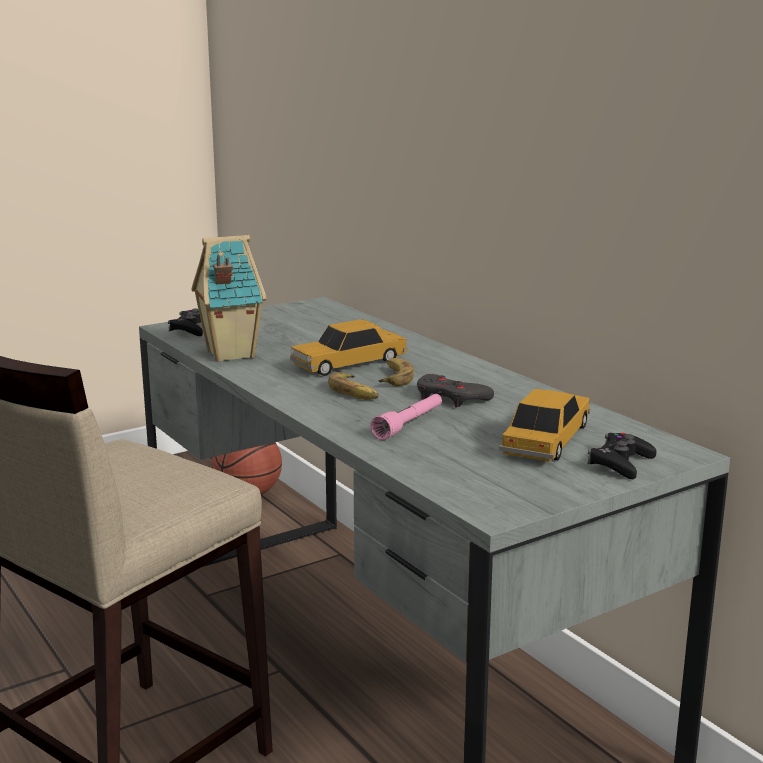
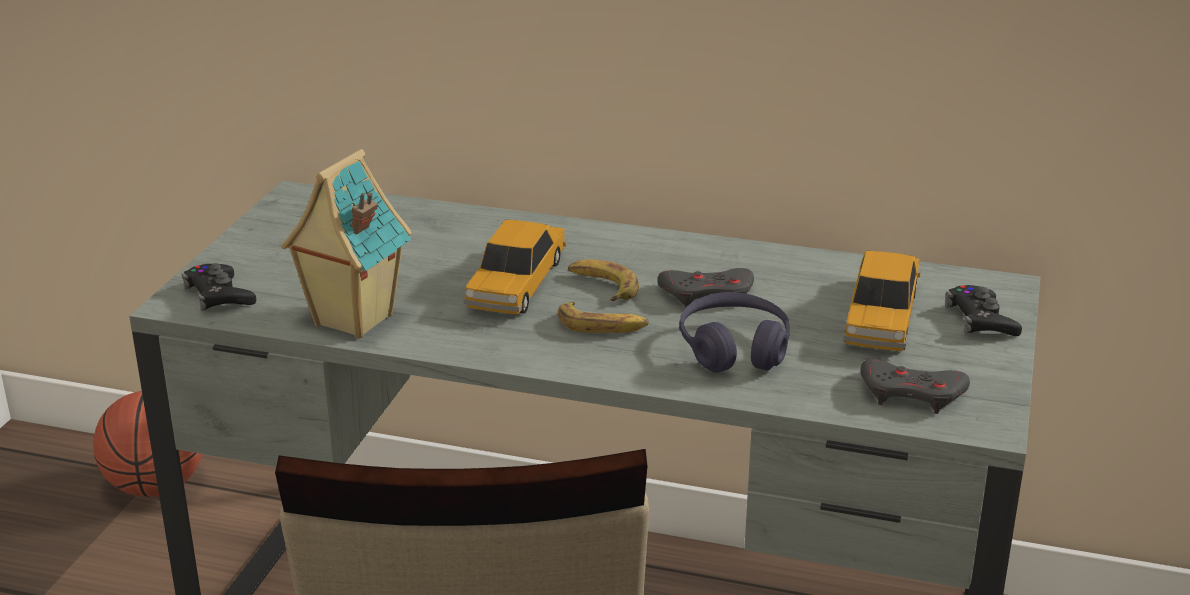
camera: 40 degrees left, 10 degrees up
pink flashlight [371,394,442,440] -> purple headphones [679,292,790,373]
toy car [499,389,590,461] -> toy car turned 150 degrees counterclockwise [843,251,921,351]
none -> grey game controller [860,359,970,414]

